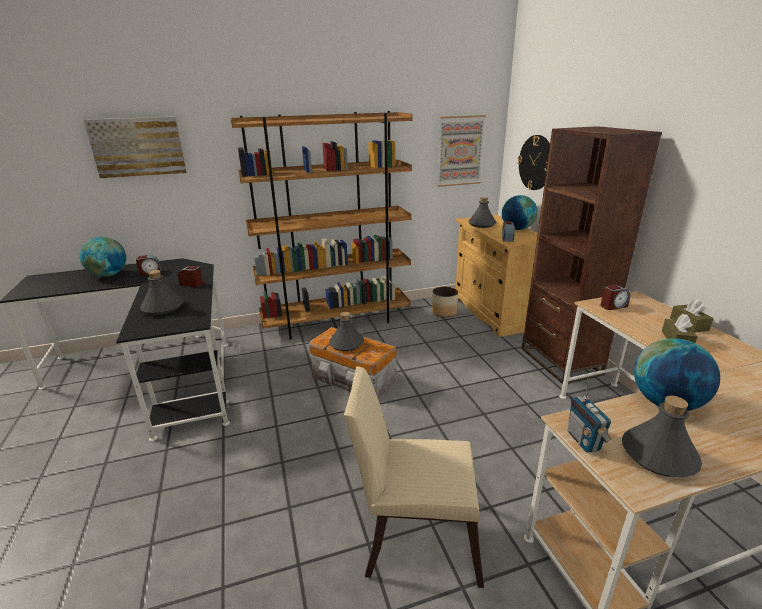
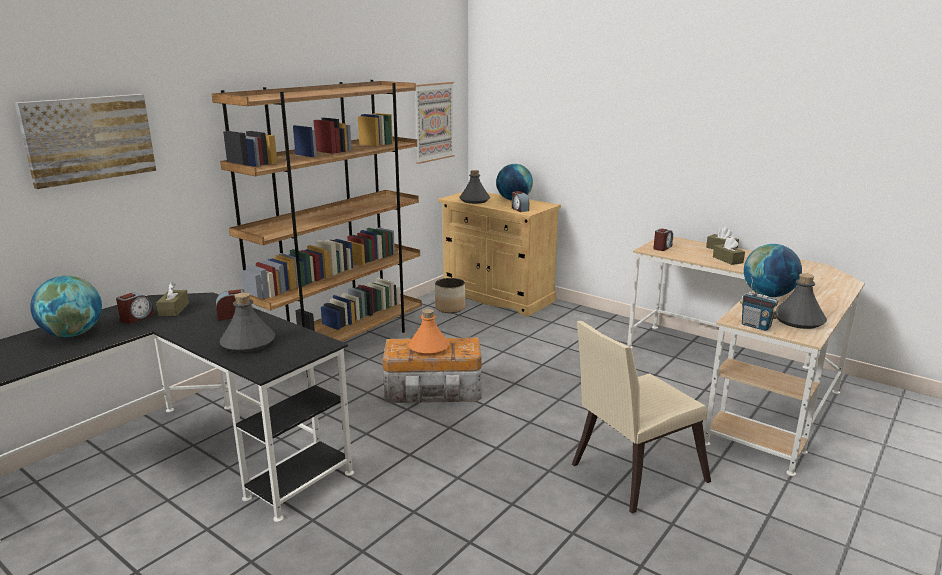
camera: 35 degrees left, 5 degrees down
grey bottle [329,312,364,351] -> orange bottle [408,309,450,355]
wall clock [518,135,550,190] -> none
brown bookcase [522,126,662,384] -> none
none -> brown tissue box [156,282,189,316]

